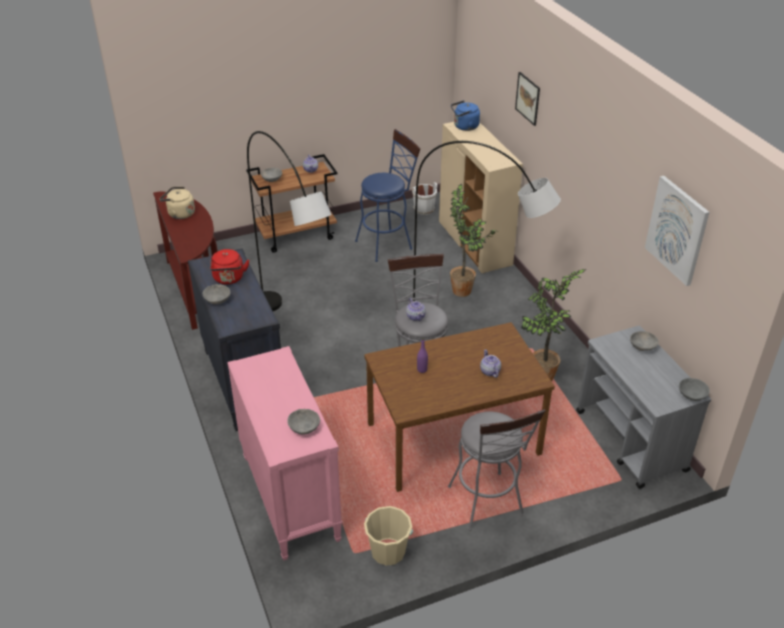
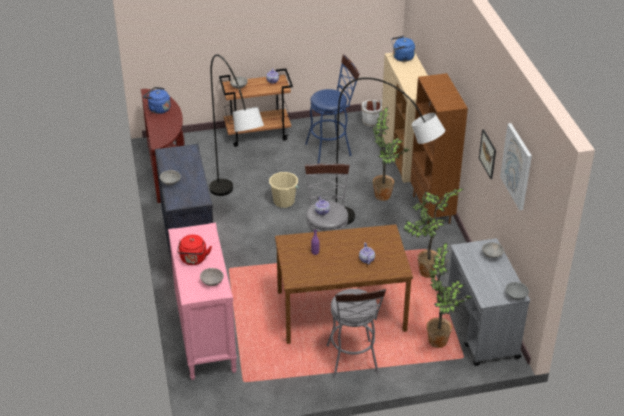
camera: 10 degrees right, 0 degrees up
beige kettle [160,187,195,219] -> blue kettle [143,87,171,114]
red kettle [210,249,249,284] -> red kettle moved to [177,235,212,265]
beige bucket [364,506,413,566] -> beige bucket moved to [269,172,299,208]
picture [515,72,540,126] -> picture moved to [479,129,496,179]
none -> brown bookcase [410,73,468,224]
none -> potted plant [427,242,473,348]

